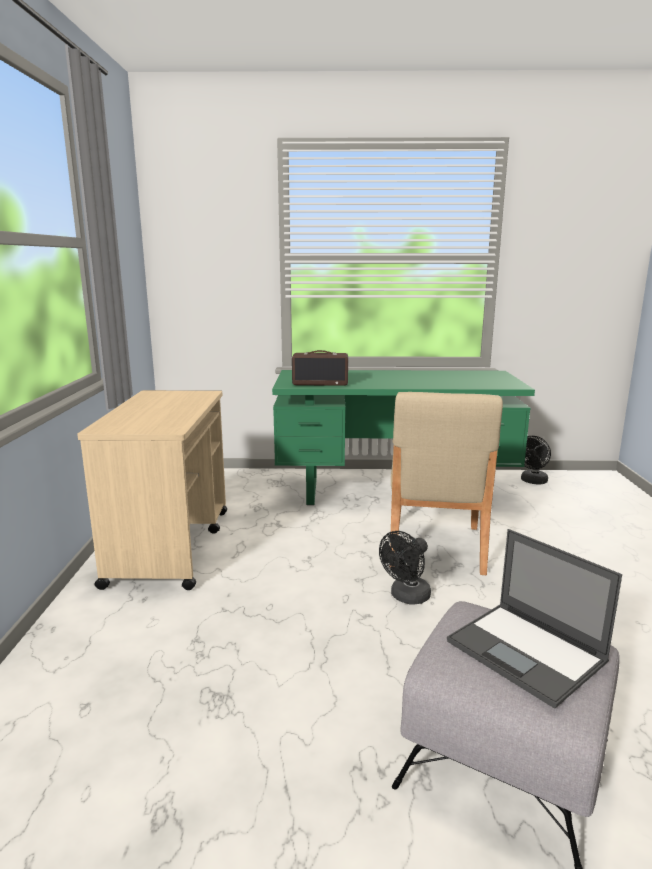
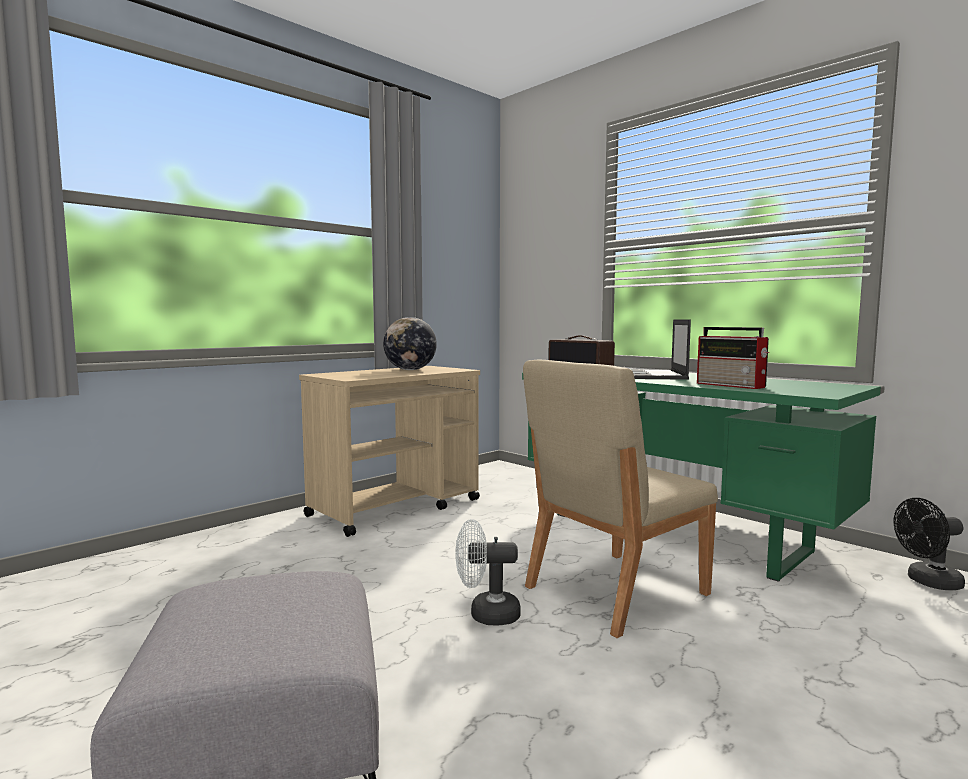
camera: 45 degrees right, 10 degrees down
black fan [379,531,431,605] -> white fan [455,519,521,626]
laptop [447,529,622,709] -> laptop moved to [632,320,691,380]
none -> globe [383,317,437,370]
none -> radio [697,327,769,389]

